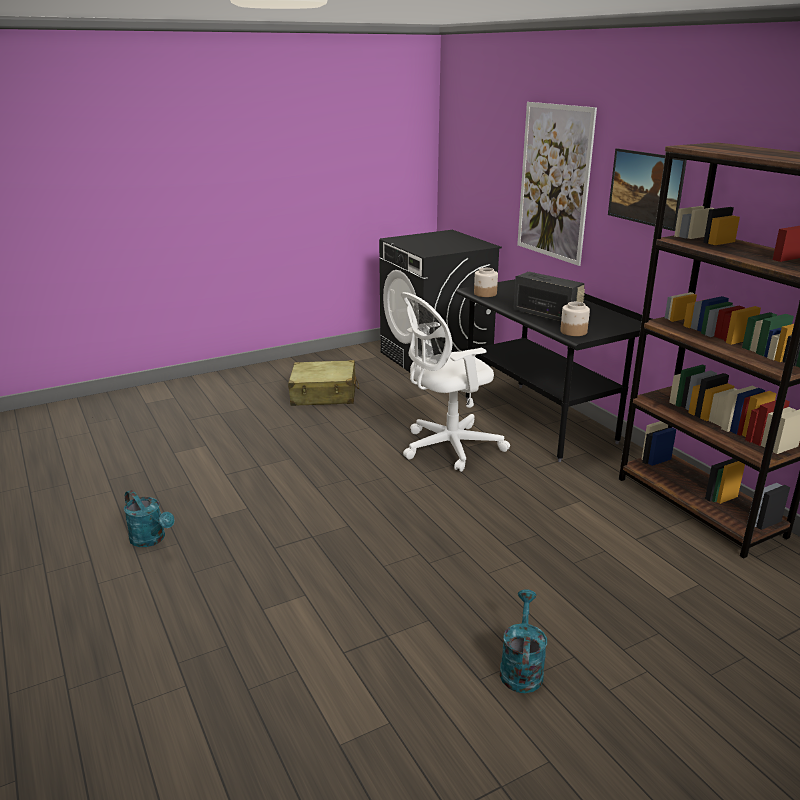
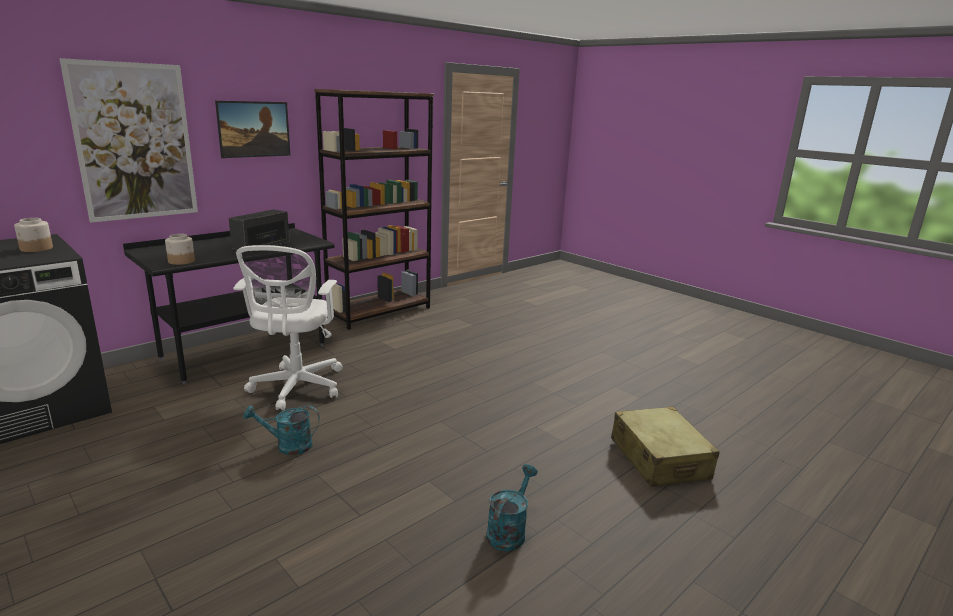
camera: 105 degrees left, 5 degrees down
beige suitcase [288,360,359,406] -> beige suitcase moved to [611,407,720,487]
white office chair [401,292,510,472] -> white office chair turned 45 degrees clockwise [233,245,343,410]
turquoise watering can [500,589,547,693] -> turquoise watering can moved to [243,405,320,455]
jar [560,302,590,336] -> jar moved to [14,218,53,252]

